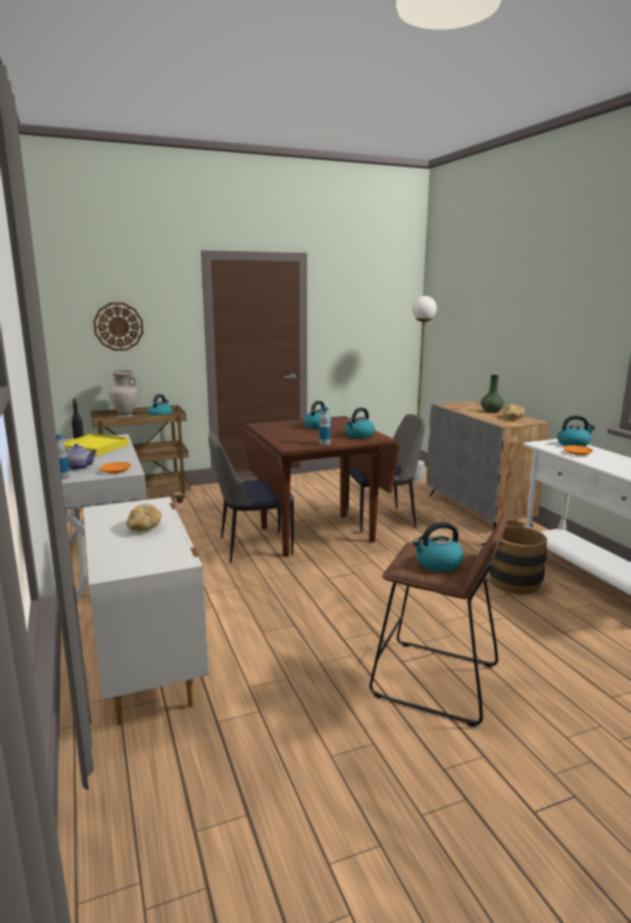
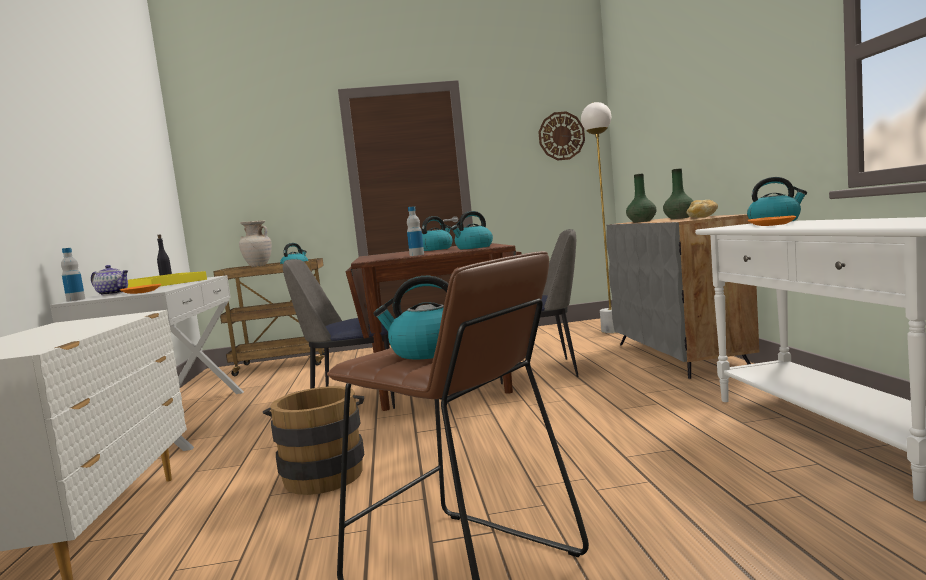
camera: 15 degrees right, 10 degrees down
wall clock [93,303,144,351] -> wall clock moved to [538,111,585,160]
bread [126,504,162,531] -> none
brown bucket [481,526,547,594] -> brown bucket moved to [263,386,364,495]
none -> green vase [626,174,657,223]

